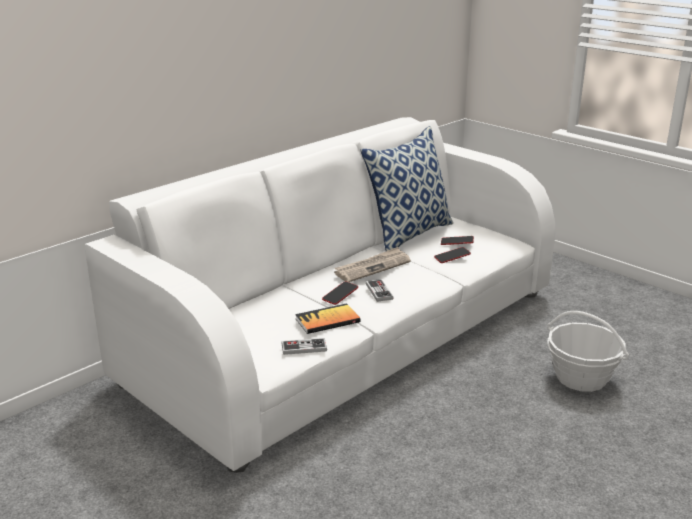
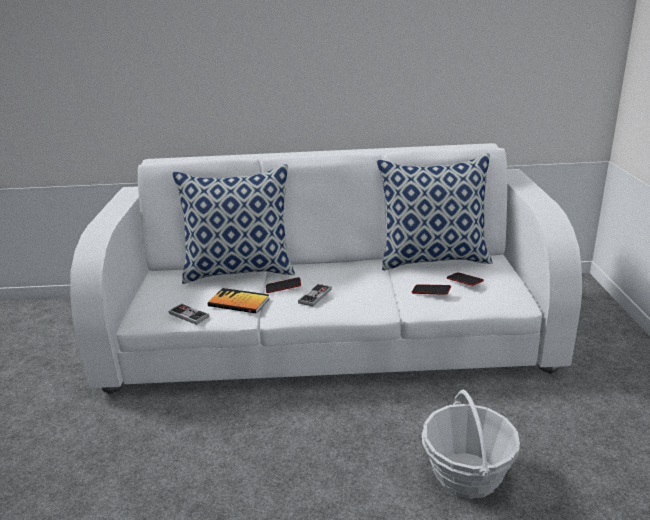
camera: 45 degrees right, 0 degrees up
newspaper [334,247,411,282] -> none
none -> pillow [172,164,295,284]

